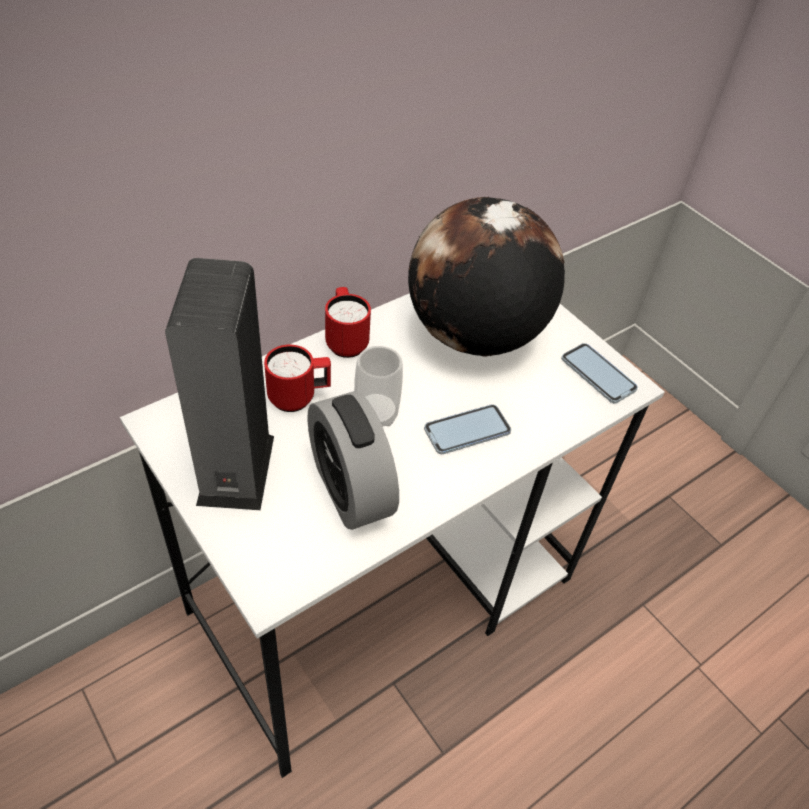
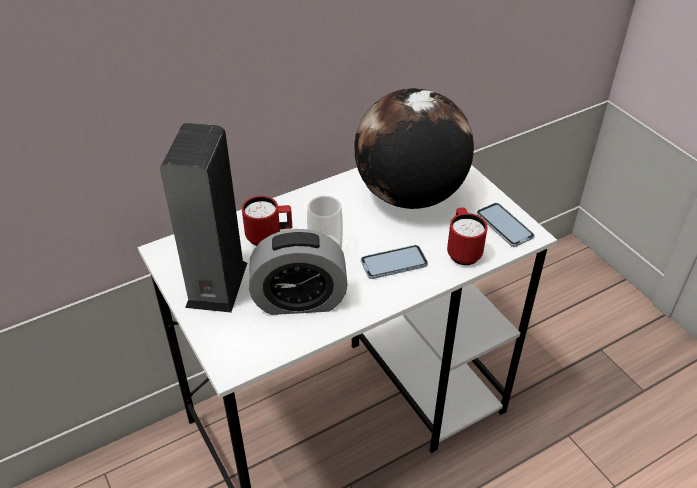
camera: 10 degrees right, 5 degrees down
alarm clock [307,391,399,530] -> alarm clock turned 75 degrees counterclockwise [249,229,348,315]
red mug [325,287,371,358] -> red mug moved to [447,208,488,265]

